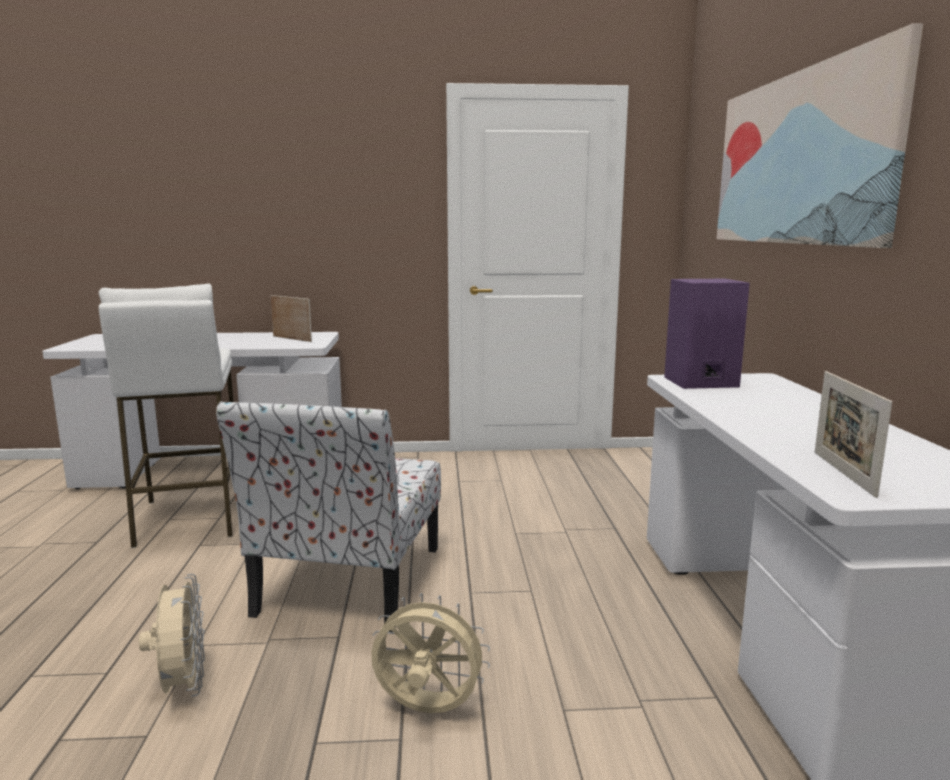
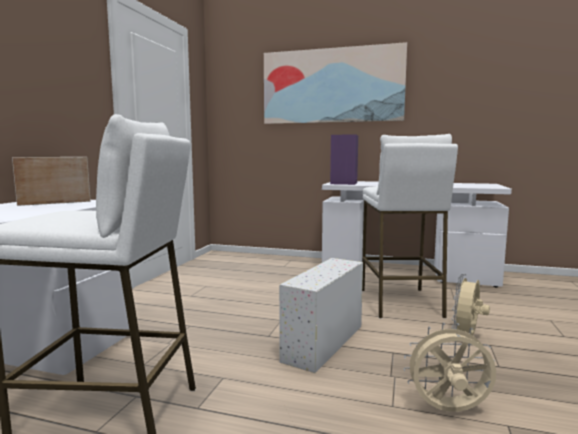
camera: 70 degrees left, 5 degrees down
chair [216,401,441,632] -> white storage box [279,258,363,373]
picture frame [815,371,892,498] -> none
none -> white stool [362,134,458,318]

